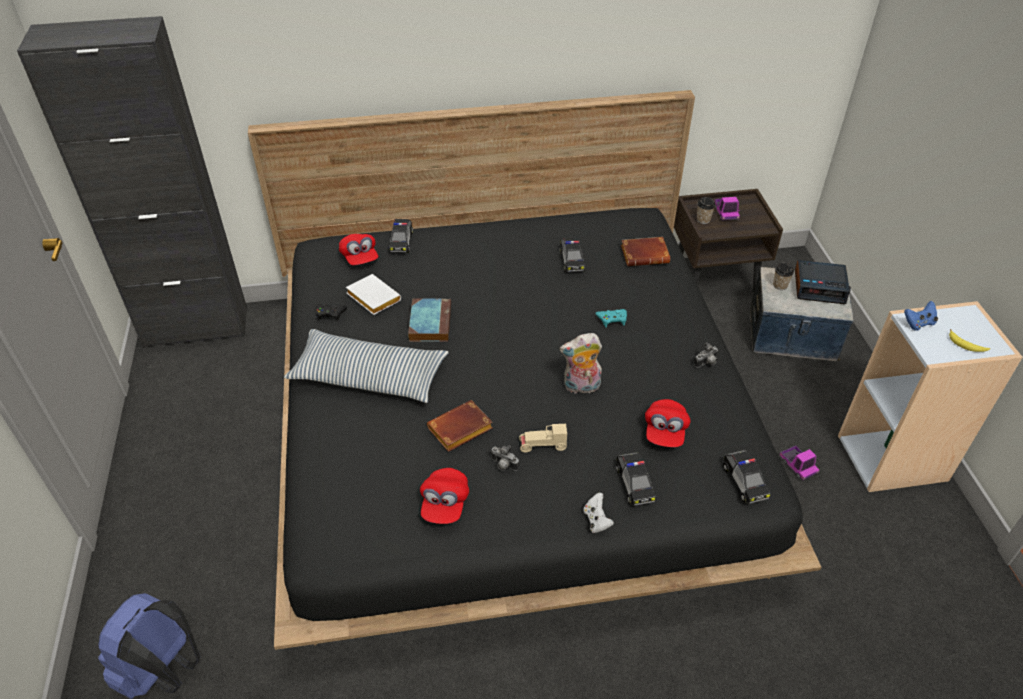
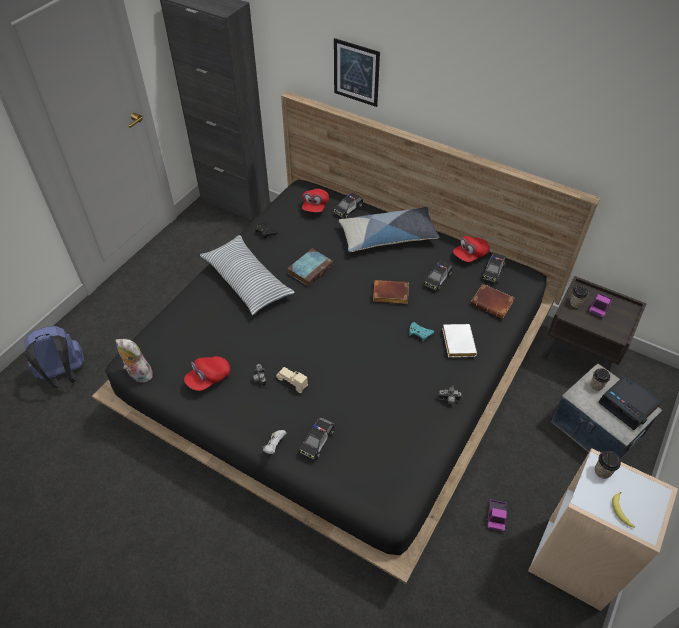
camera: 40 degrees right, 5 degrees up
white book [346,274,401,315] -> white book moved to [442,324,477,357]
brown book [427,400,493,452] -> brown book moved to [373,280,409,304]
plush toy [560,333,602,394] -> plush toy moved to [115,339,154,382]
red cap [645,399,691,447] -> red cap moved to [453,236,490,262]
toy car [723,450,771,504] -> toy car moved to [482,253,506,283]
blue game controller [904,301,938,331] -> cup [595,451,621,479]
none -> picture [334,38,380,107]
none -> pillow [339,207,440,252]

